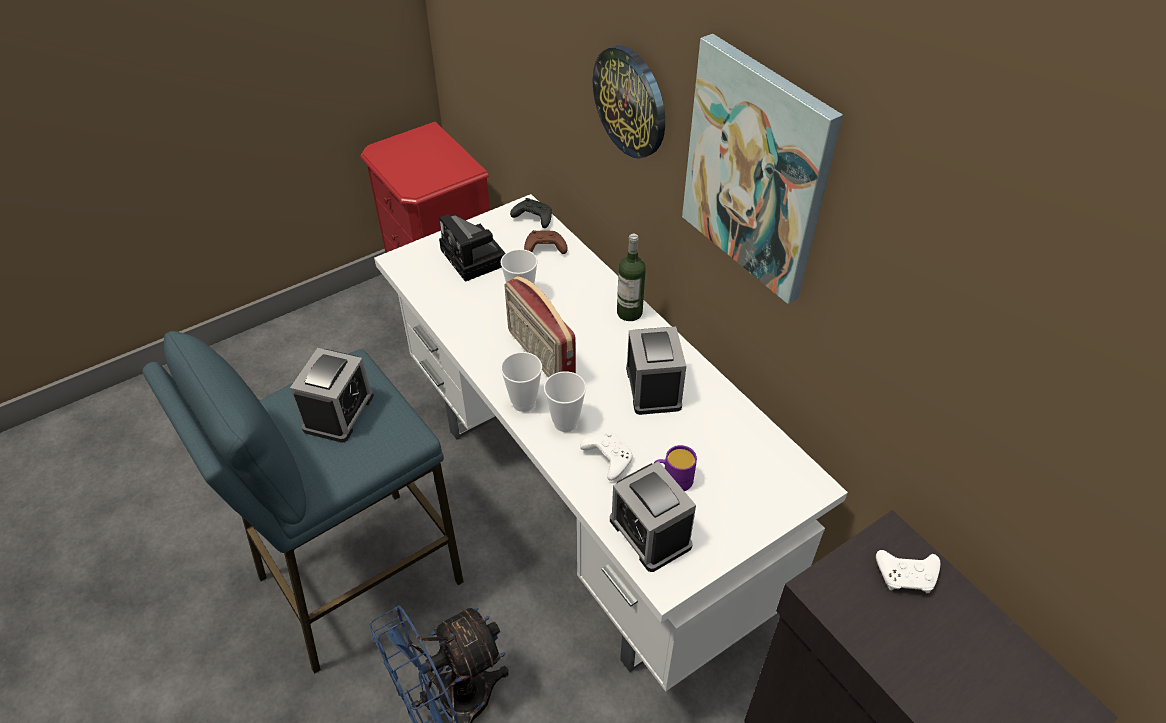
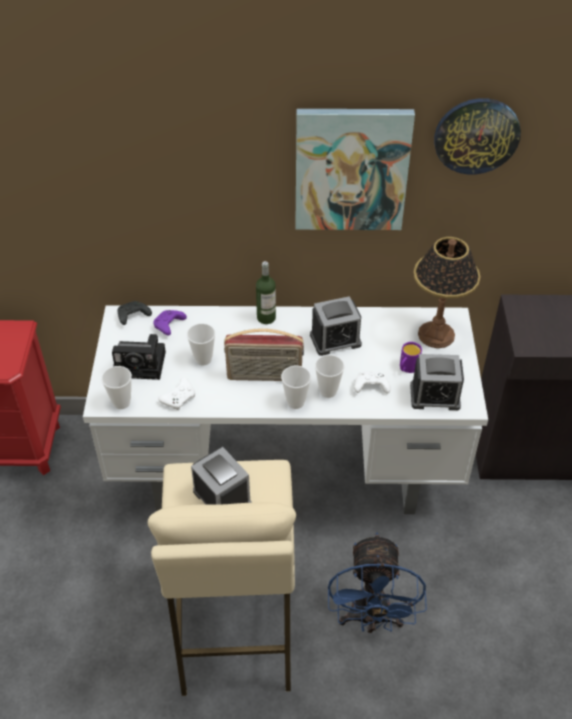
camera: 55 degrees left, 0 degrees up
blue stool [142,331,464,674] -> beige stool [148,460,296,696]
brown game controller [524,230,568,254] -> purple game controller [153,310,187,336]
wall clock [592,46,665,159] -> wall clock moved to [434,98,521,174]
alarm clock [626,327,686,415] -> alarm clock turned 135 degrees clockwise [310,296,362,356]
white game controller [876,550,940,593] -> white game controller moved to [158,378,195,410]
none -> cup [101,366,132,409]
none -> table lamp [413,237,481,348]

